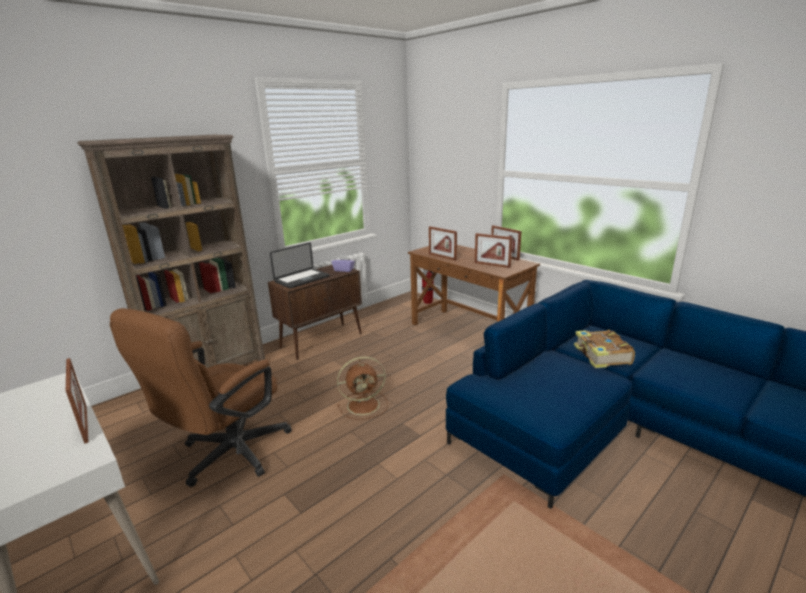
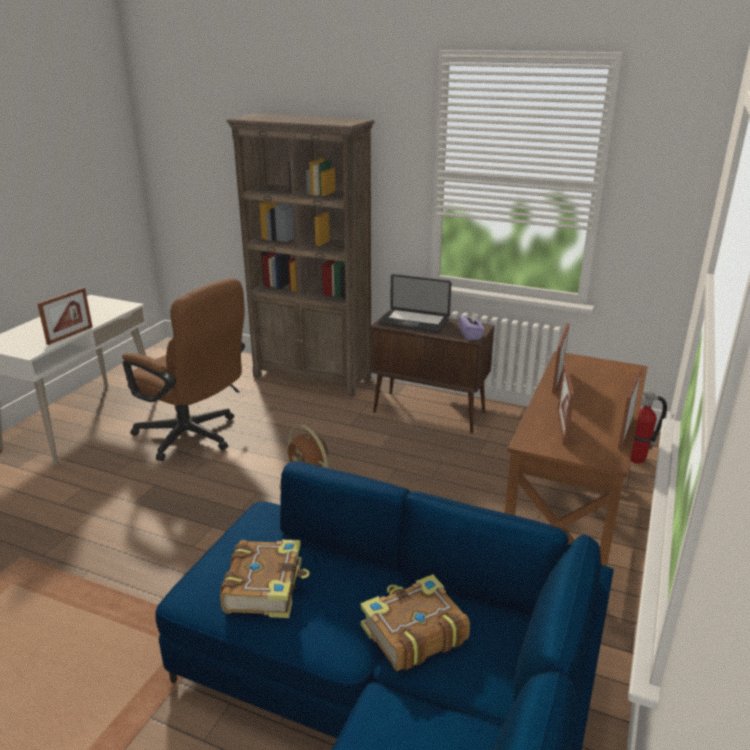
camera: 65 degrees right, 5 degrees up
brown office chair [110,308,292,487] -> brown office chair turned 150 degrees counterclockwise [122,278,245,461]
none -> book [220,540,310,618]

